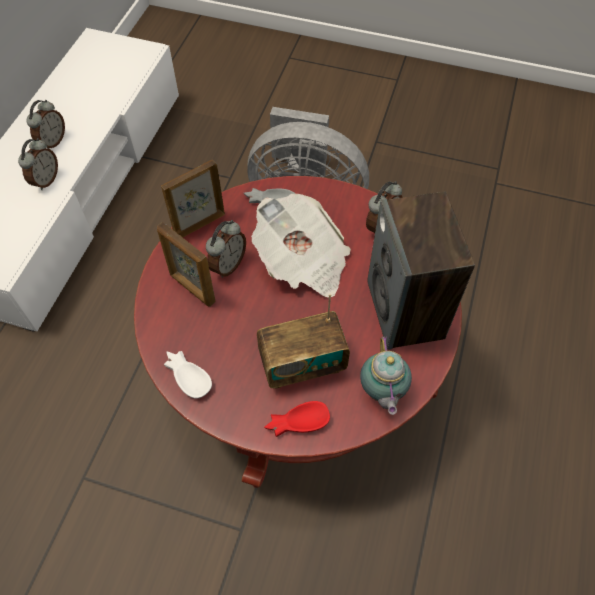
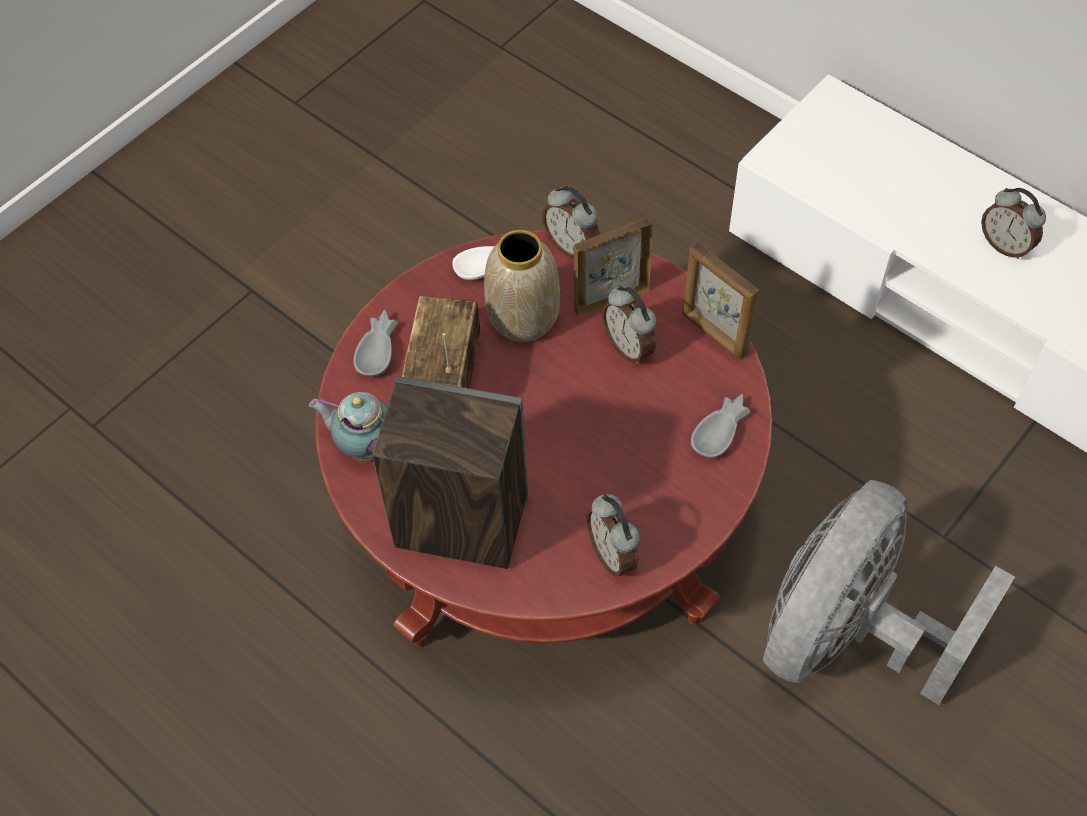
camera: 115 degrees right, 0 degrees up
alarm clock [18,138,58,190] -> alarm clock moved to [542,186,600,259]
picture frame [161,160,225,237] -> picture frame turned 150 degrees clockwise [682,241,759,360]
newspaper [251,194,351,298] -> none
red bowl [264,401,330,437] -> grey bowl [353,310,398,376]
none -> vase [484,230,560,342]

